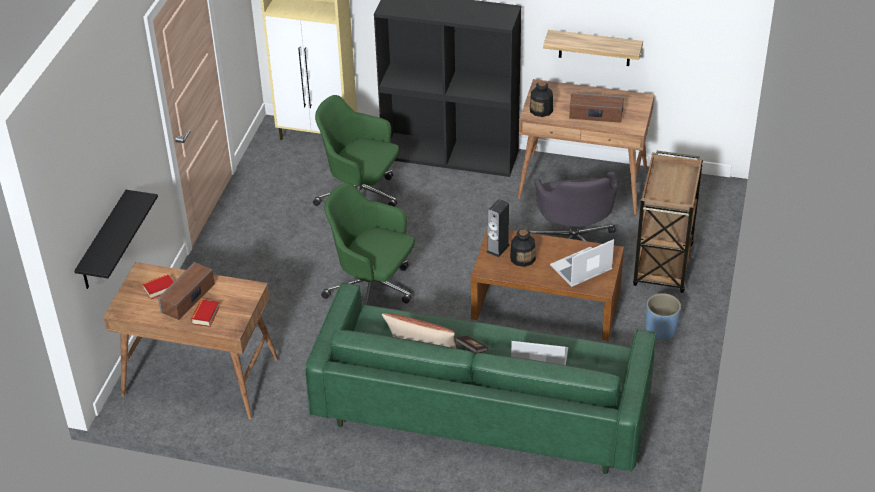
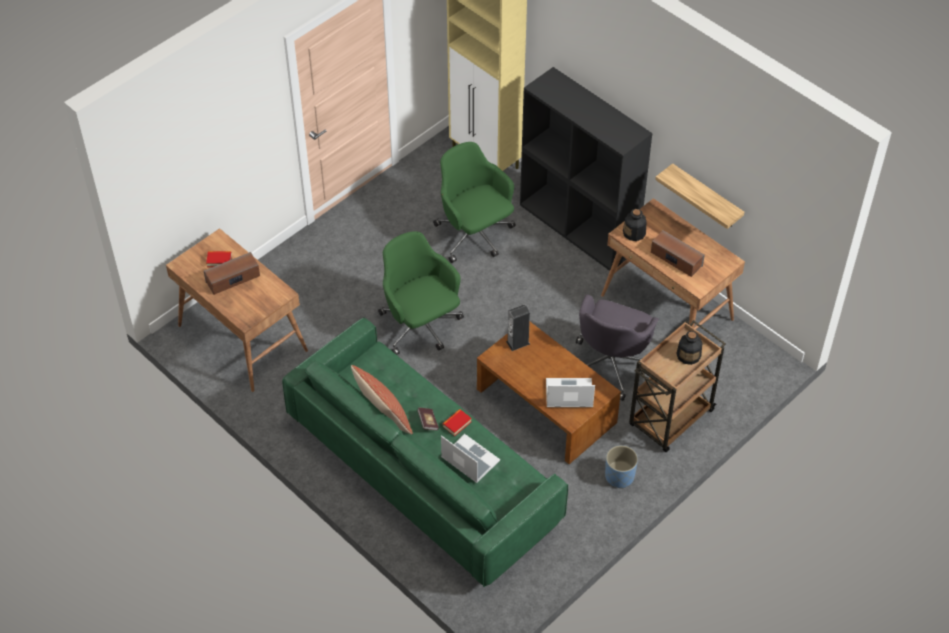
camera: 30 degrees right, 10 degrees up
black shelf [74,190,158,289] -> none
book [191,300,220,327] -> book moved to [442,409,472,436]
bottle [510,229,536,267] -> bottle moved to [676,331,702,365]

